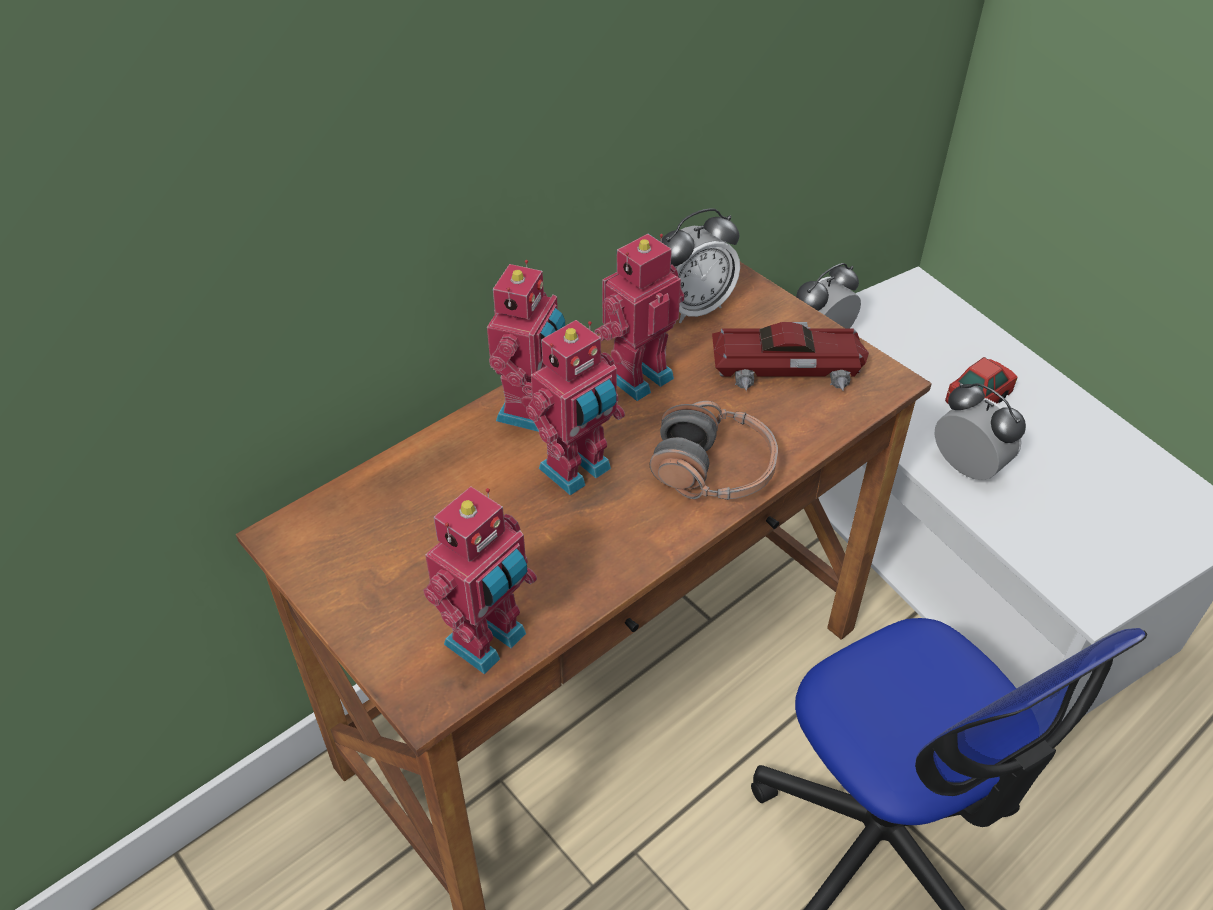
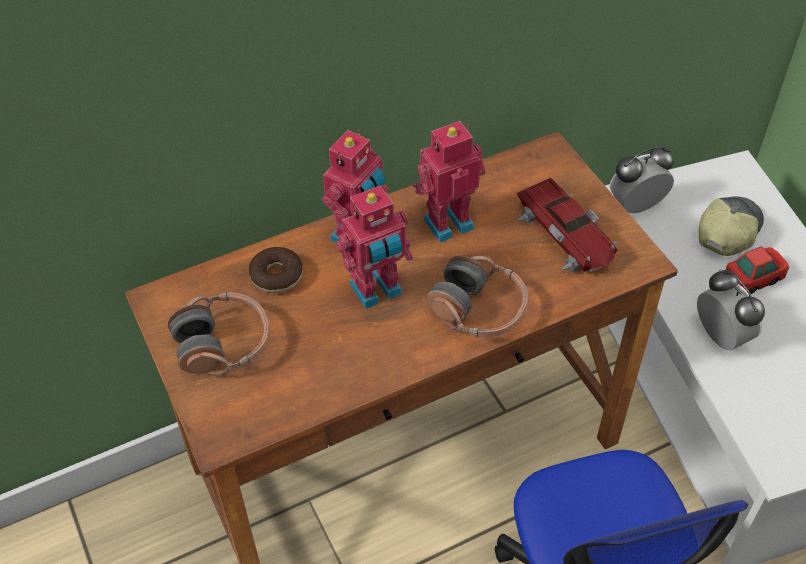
camera: 15 degrees right, 5 degrees up
toy robot [423,486,537,674] -> none
alarm clock [660,208,740,323] -> none
toy car [712,322,869,391] -> toy car turned 45 degrees clockwise [517,177,619,273]
none -> headphones [168,292,270,376]
none -> donut [249,247,303,293]
none -> cap [698,196,764,256]

